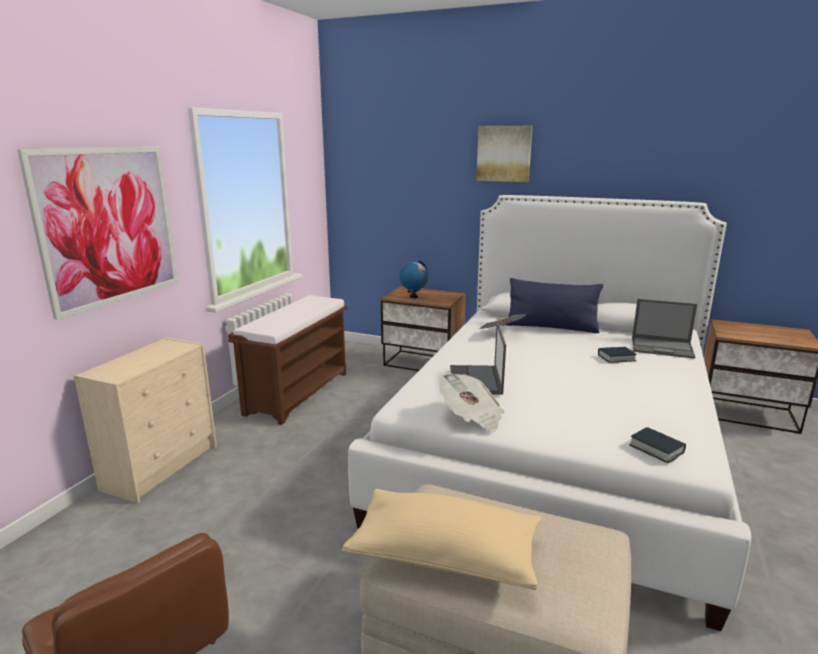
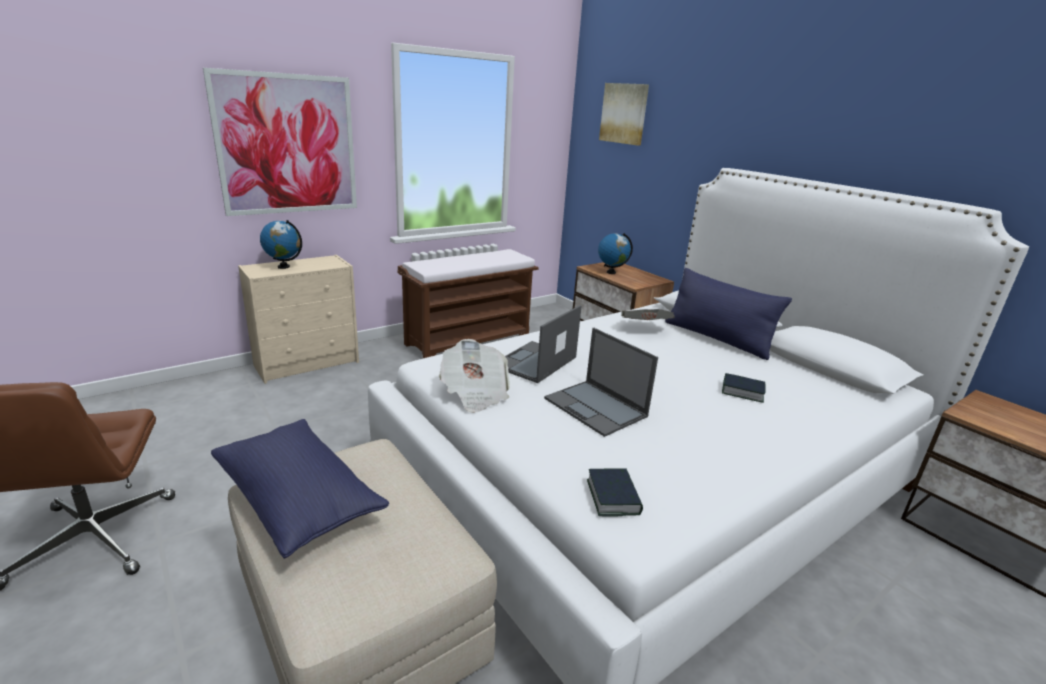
camera: 30 degrees right, 5 degrees up
beige pillow [342,489,542,590] -> blue pillow [211,419,389,559]
picture [476,126,532,182] -> picture moved to [599,83,649,145]
laptop [632,299,697,359] -> laptop moved to [544,328,658,437]
none -> globe [260,220,302,269]

